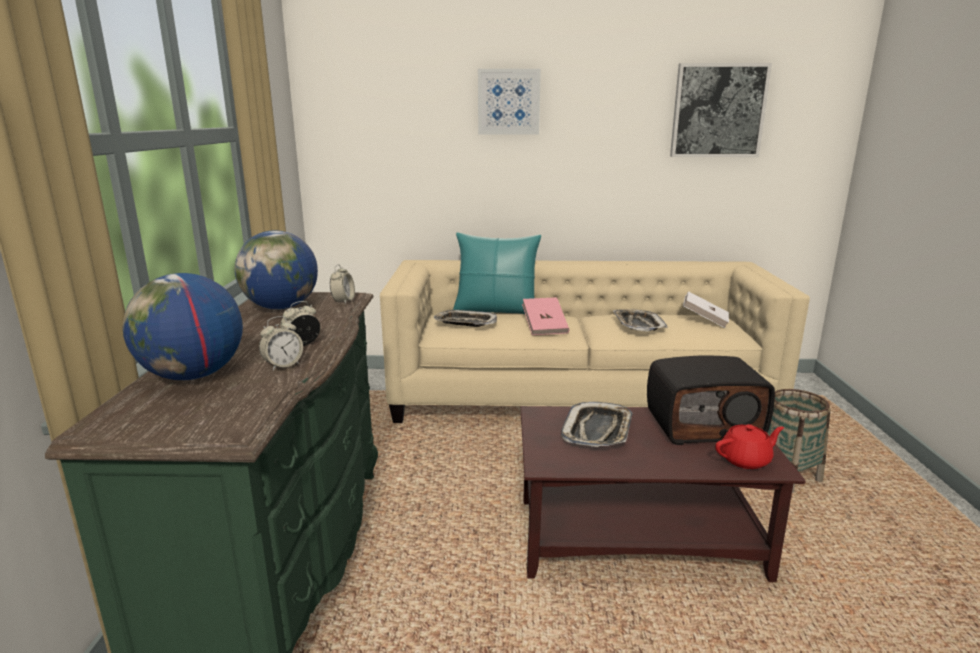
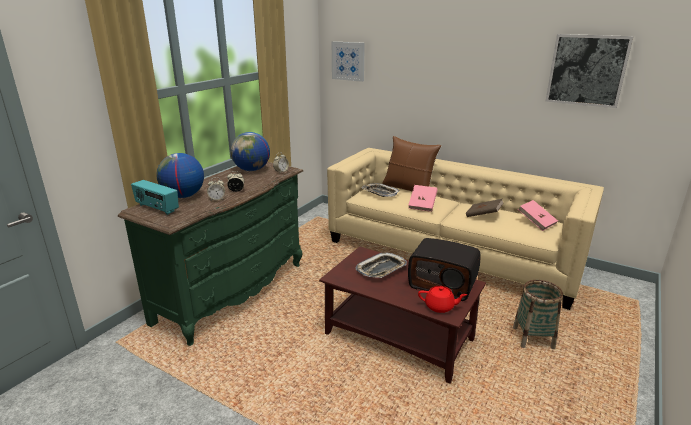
camera: 30 degrees right, 5 degrees up
turquoise pillow [453,233,541,314] -> brown pillow [382,136,441,191]
picture [478,69,541,135] -> picture moved to [332,41,365,82]
tray [613,309,668,332] -> brown book [466,199,504,217]
white book [683,291,729,328] -> pink book [518,200,558,231]
none -> radio [131,180,179,215]

